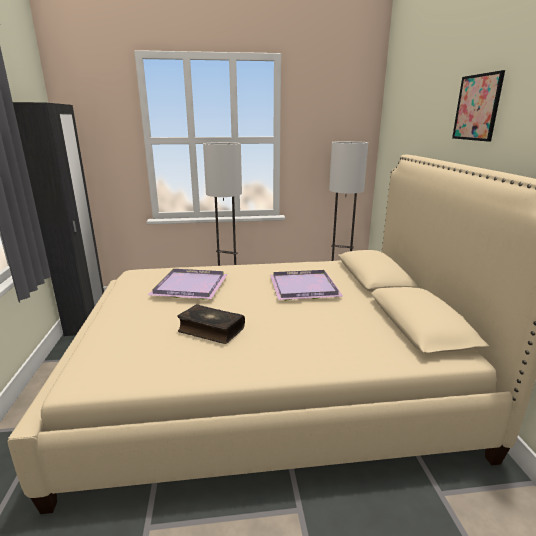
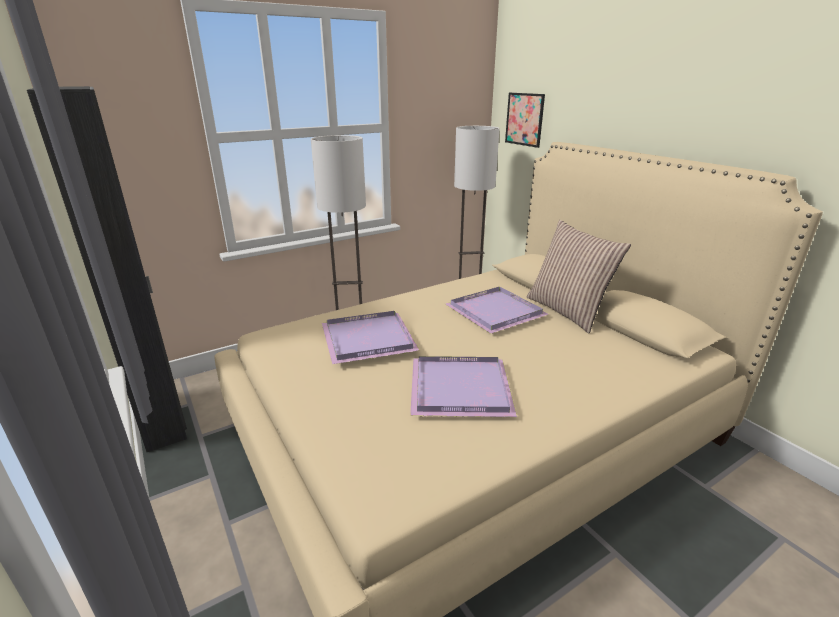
camera: 25 degrees left, 5 degrees up
book [177,304,245,344] -> purple tray [410,356,517,417]
picture [452,70,505,142] -> picture moved to [505,93,545,148]
none -> pillow [527,220,631,333]

